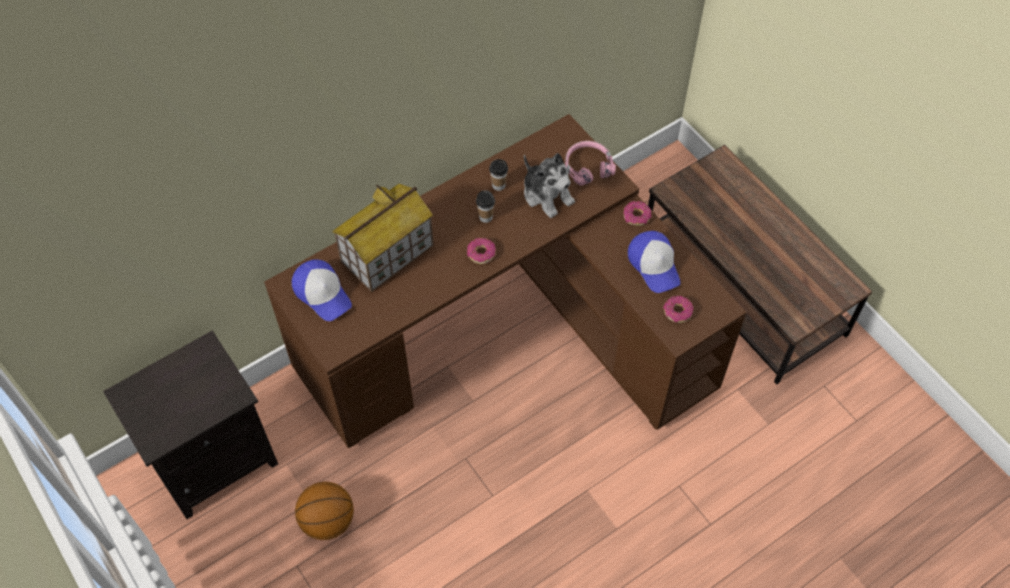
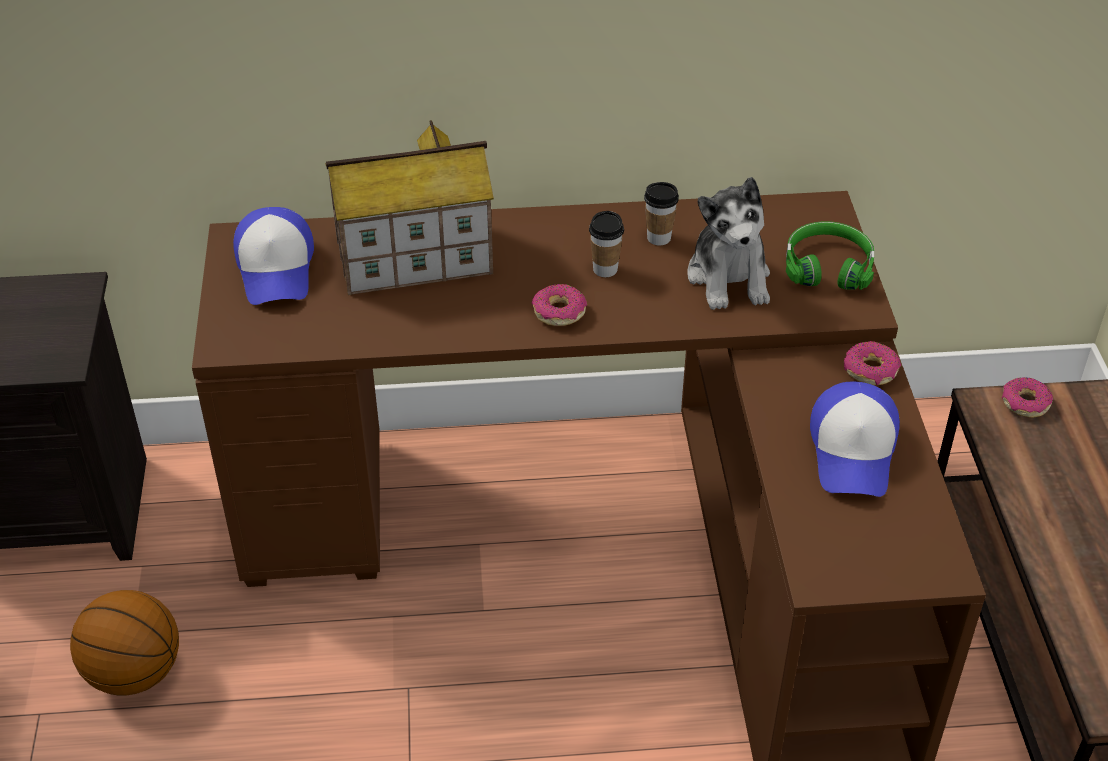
camera: 30 degrees right, 15 degrees down
pink headphones [565,141,616,186] -> green headphones [786,221,874,290]
donut [663,296,693,323] -> donut moved to [1002,377,1053,418]

